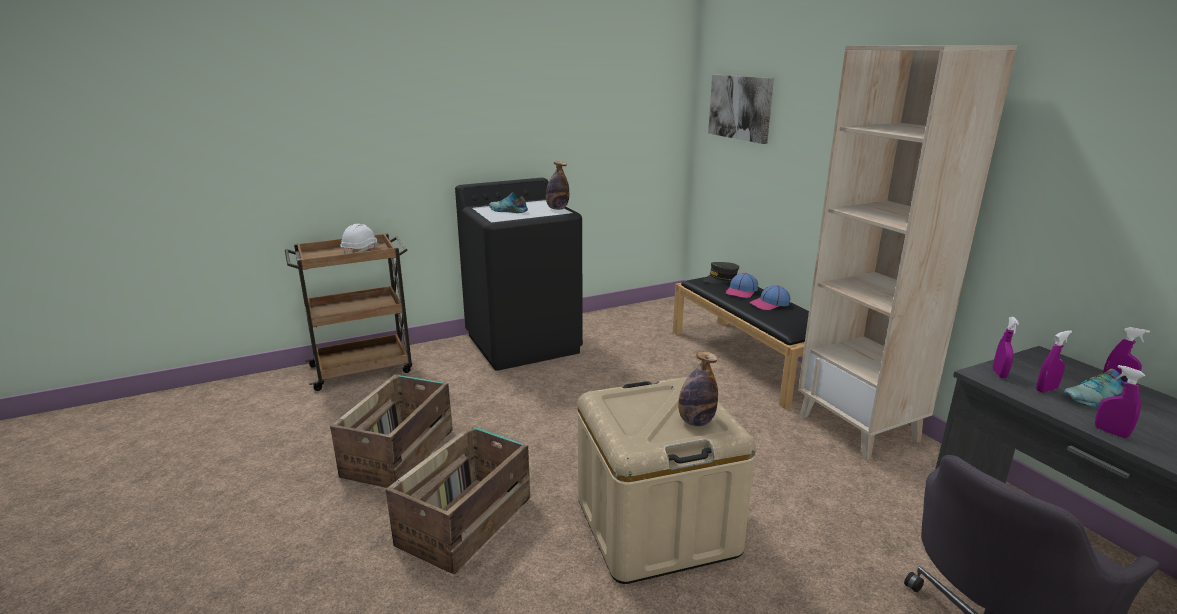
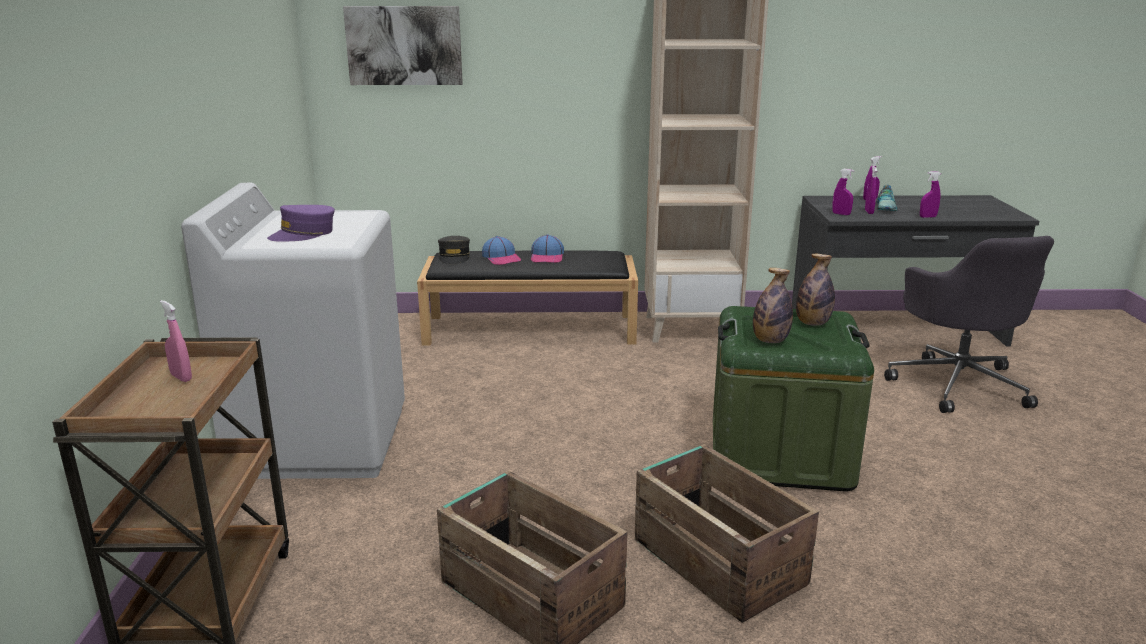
camera: 65 degrees left, 0 degrees up
white hard hat [340,224,381,254] -> pink spray bottle [160,300,192,382]
black washing machine [455,178,583,371] -> white washing machine [181,183,405,479]
shoe [489,192,528,213] -> purple cap [267,205,335,242]
bottle [546,162,569,210] -> bottle moved to [753,268,793,343]
beige storage box [578,377,756,584] -> green storage box [713,306,874,492]

